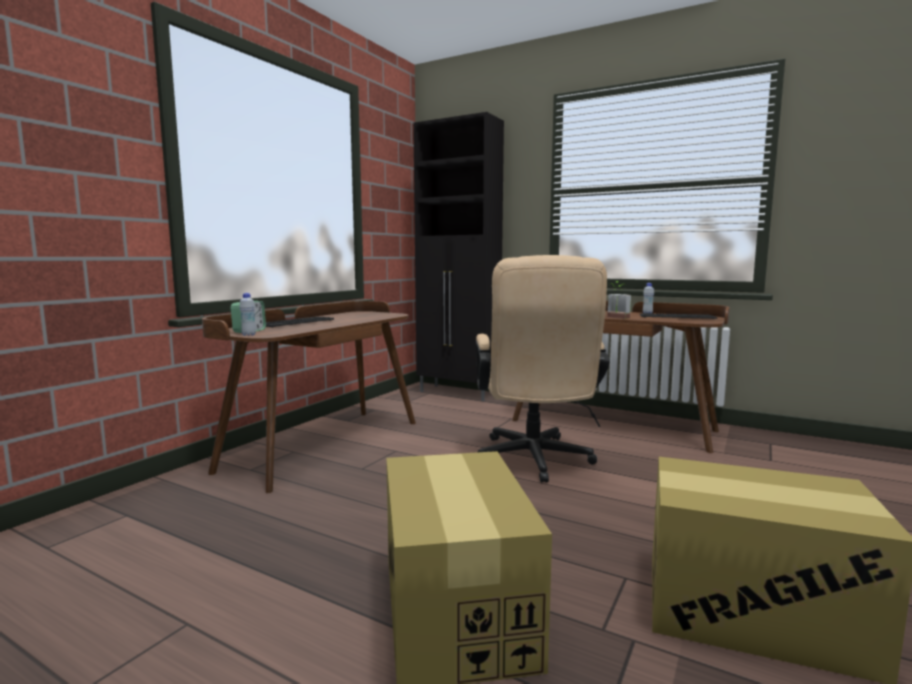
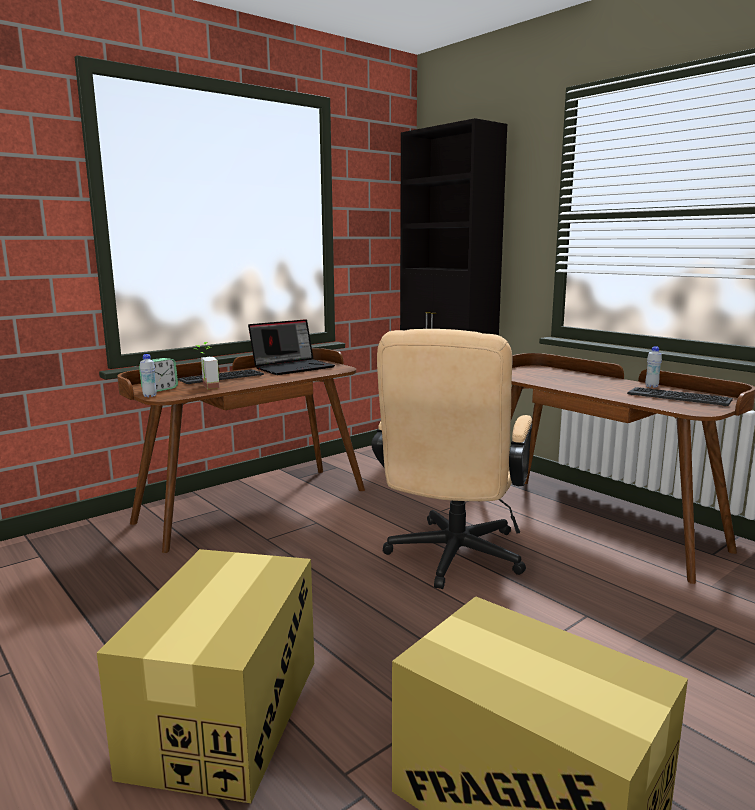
camera: 20 degrees right, 5 degrees up
potted plant [607,281,631,319] -> potted plant moved to [194,342,219,389]
none -> laptop [248,319,335,375]

